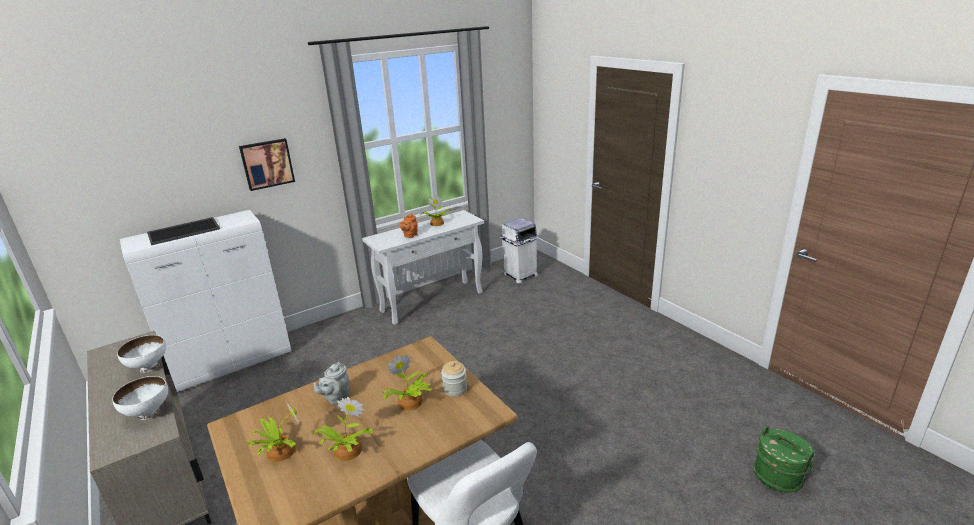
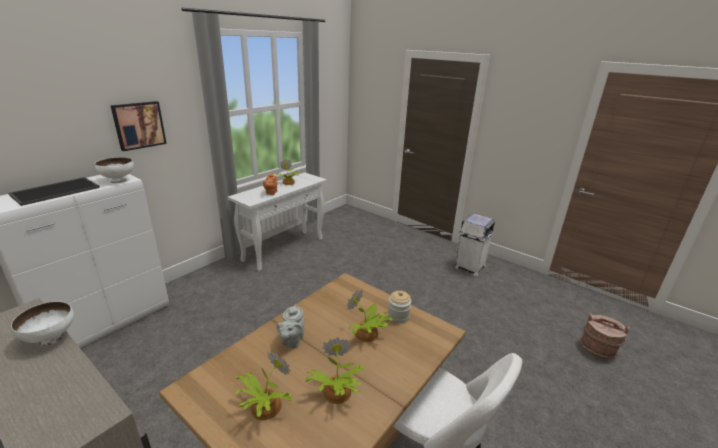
camera: 20 degrees left, 0 degrees up
white bowl [112,376,168,420] -> white bowl moved to [95,157,134,183]
white trash can [500,218,539,283] -> white trash can moved to [455,213,495,276]
green bucket [753,425,815,493] -> brown bucket [580,313,630,360]

